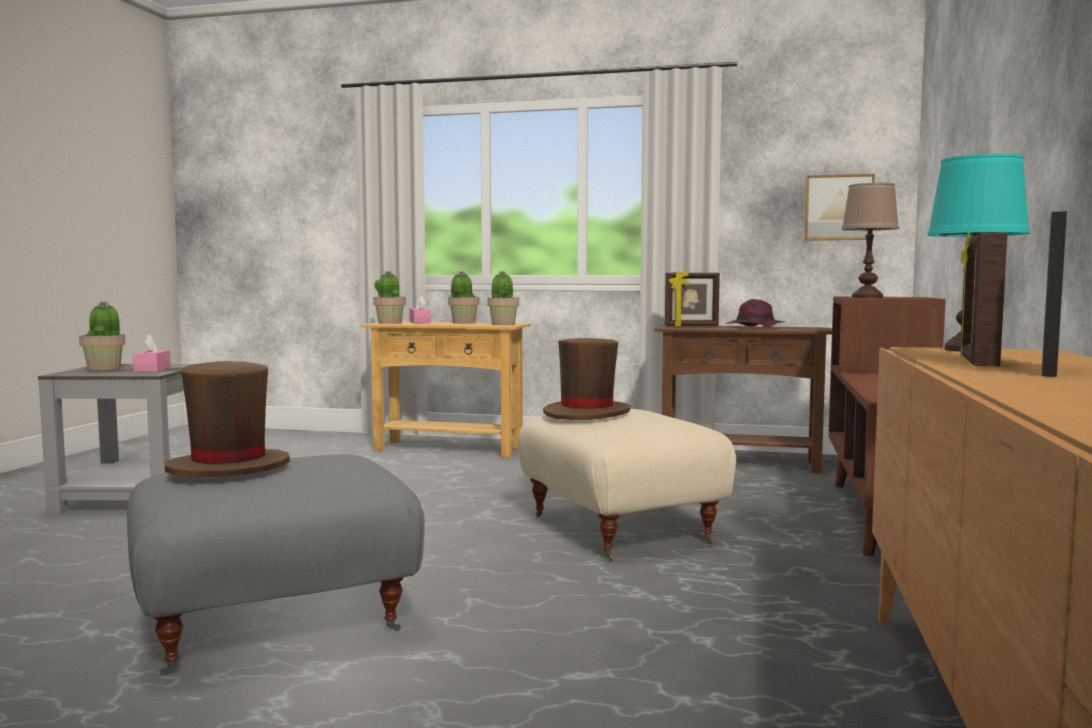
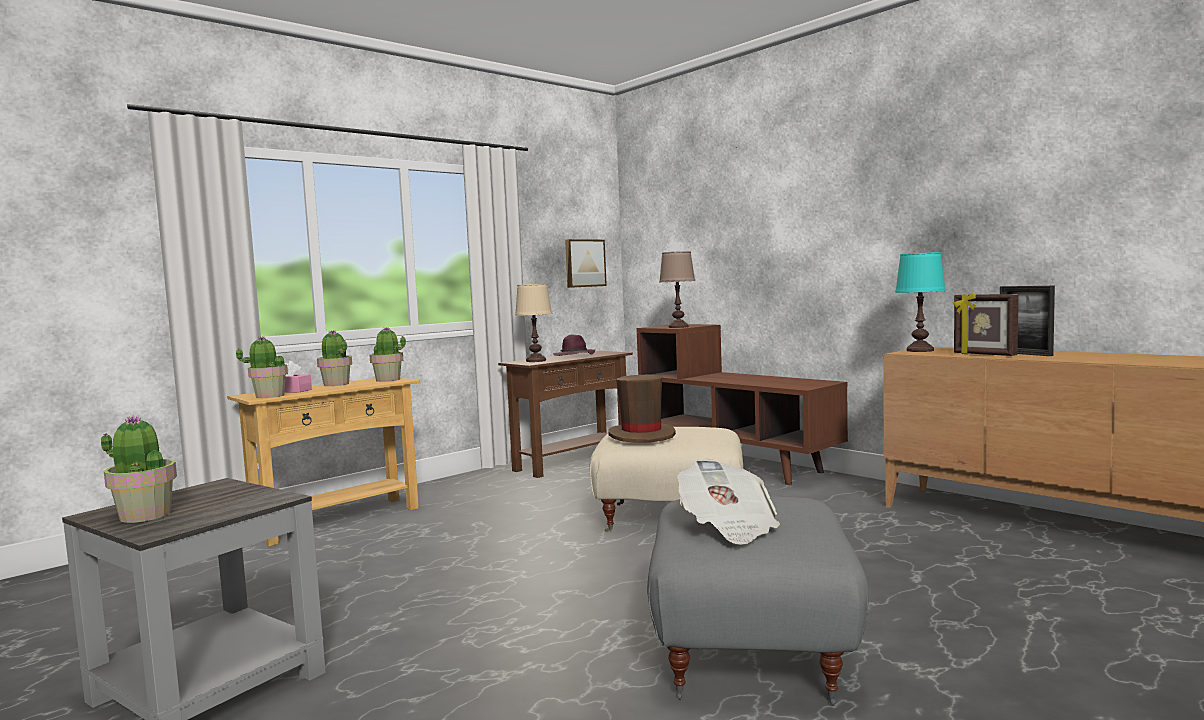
camera: 55 degrees left, 0 degrees up
pink tissue box [133,334,171,372] -> none
brown hat [165,361,290,477] -> newspaper [677,459,780,545]
picture frame [665,270,720,327] -> beige table lamp [515,284,552,362]

